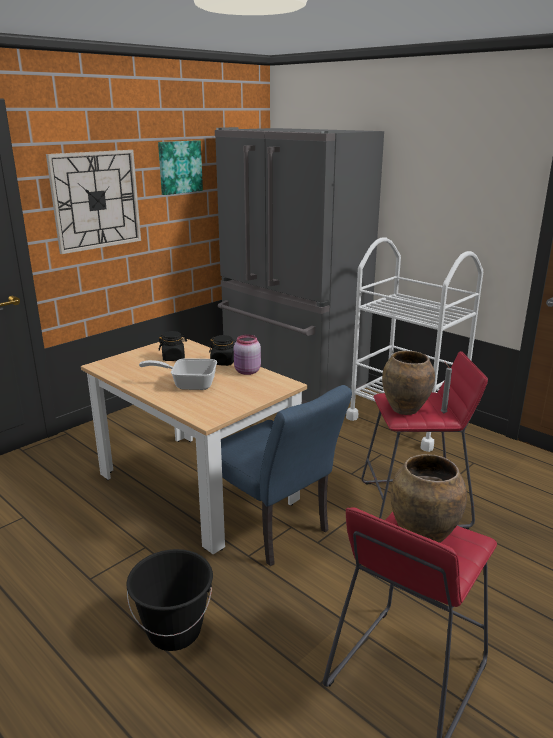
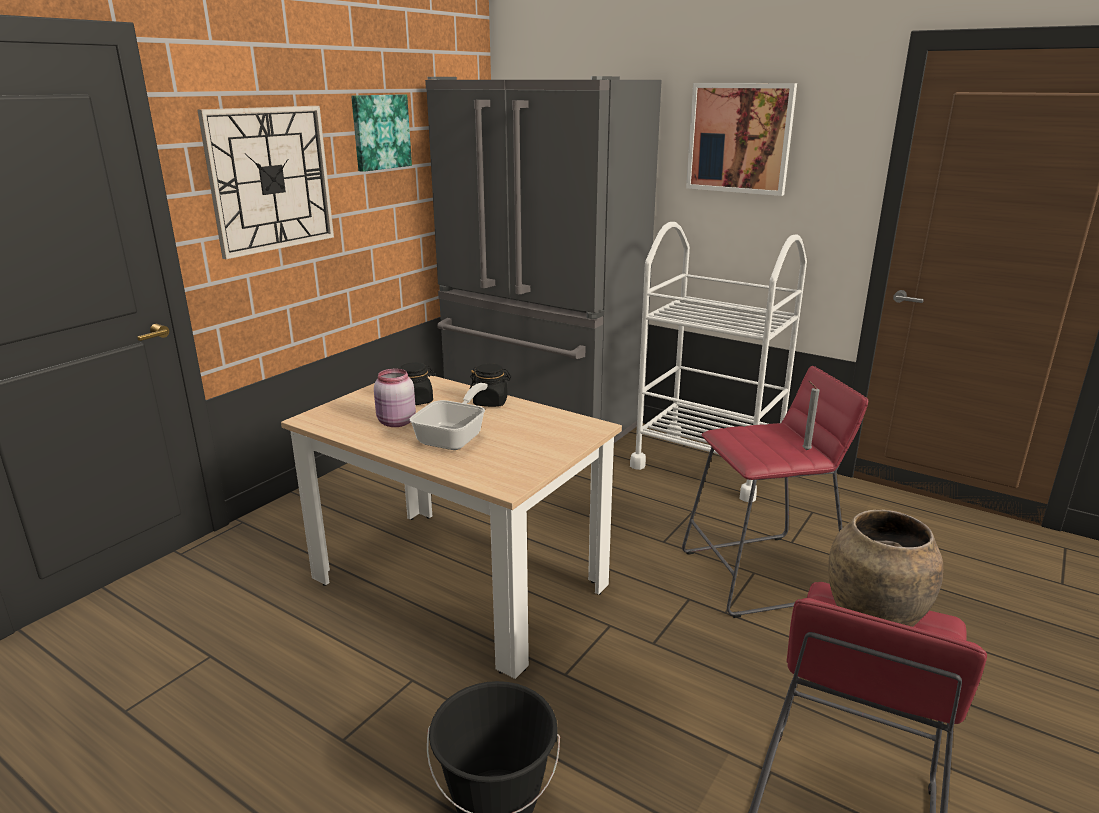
camera: 10 degrees left, 0 degrees up
frying pan [139,358,217,390] -> frying pan turned 120 degrees clockwise [410,383,488,450]
blue chair [221,385,352,566] -> none
pink jar [234,335,261,375] -> pink jar moved to [374,369,416,427]
brown vase [382,351,435,415] -> none
none -> picture [686,83,797,196]

